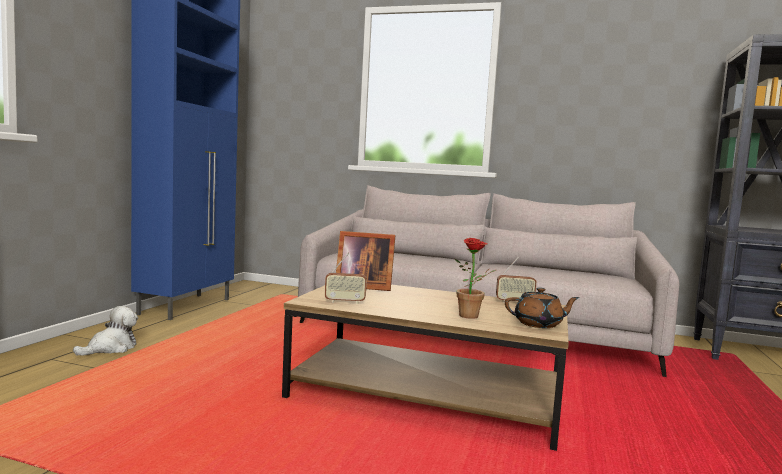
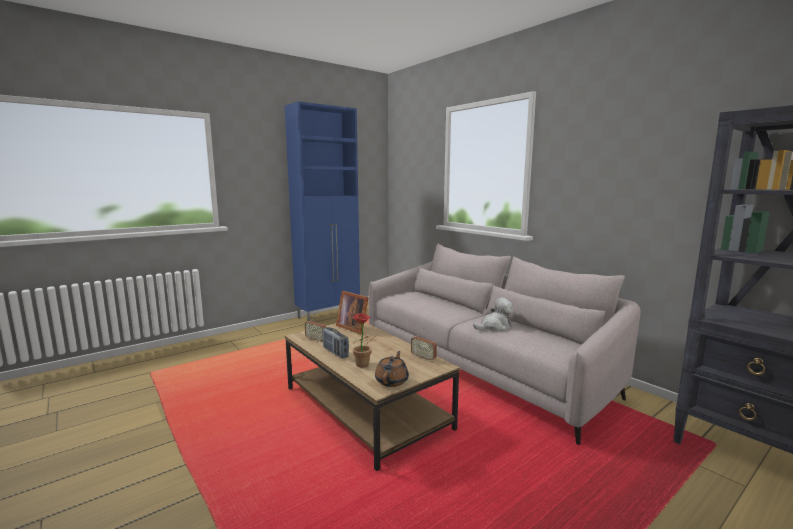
camera: 35 degrees right, 5 degrees up
plush toy [73,306,138,356] -> plush toy moved to [473,298,513,331]
brown teapot [505,288,580,328] -> brown teapot turned 105 degrees counterclockwise [375,351,409,387]
none -> radio [323,327,349,359]

